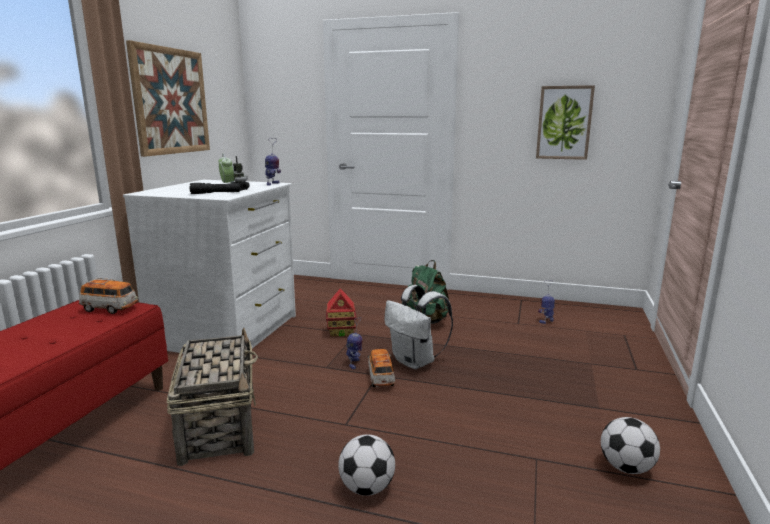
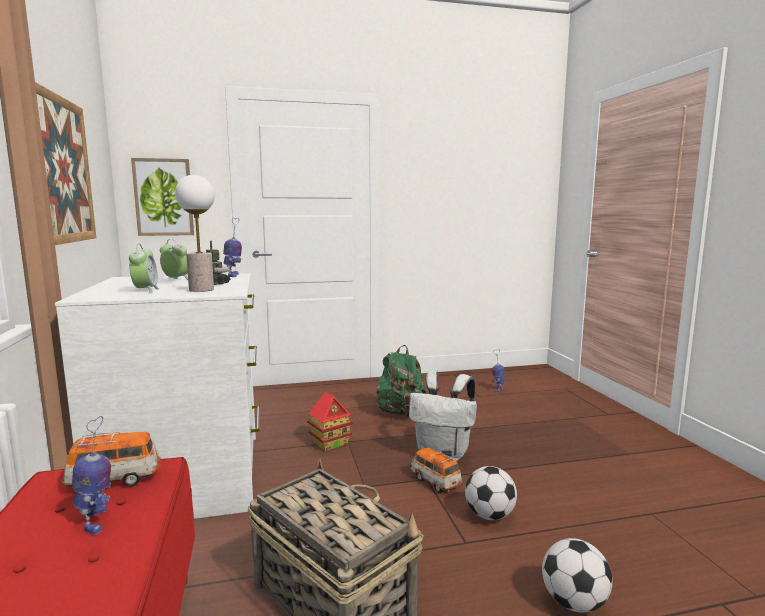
camera: 30 degrees left, 5 degrees down
black flashlight [190,183,241,194] -> table lamp [175,175,215,292]
toy robot [346,317,363,369] -> toy robot moved to [72,416,111,535]
picture [536,85,595,160] -> picture moved to [131,158,194,236]
football [601,417,660,474] -> football moved to [465,466,517,520]
none -> alarm clock [129,244,160,294]

